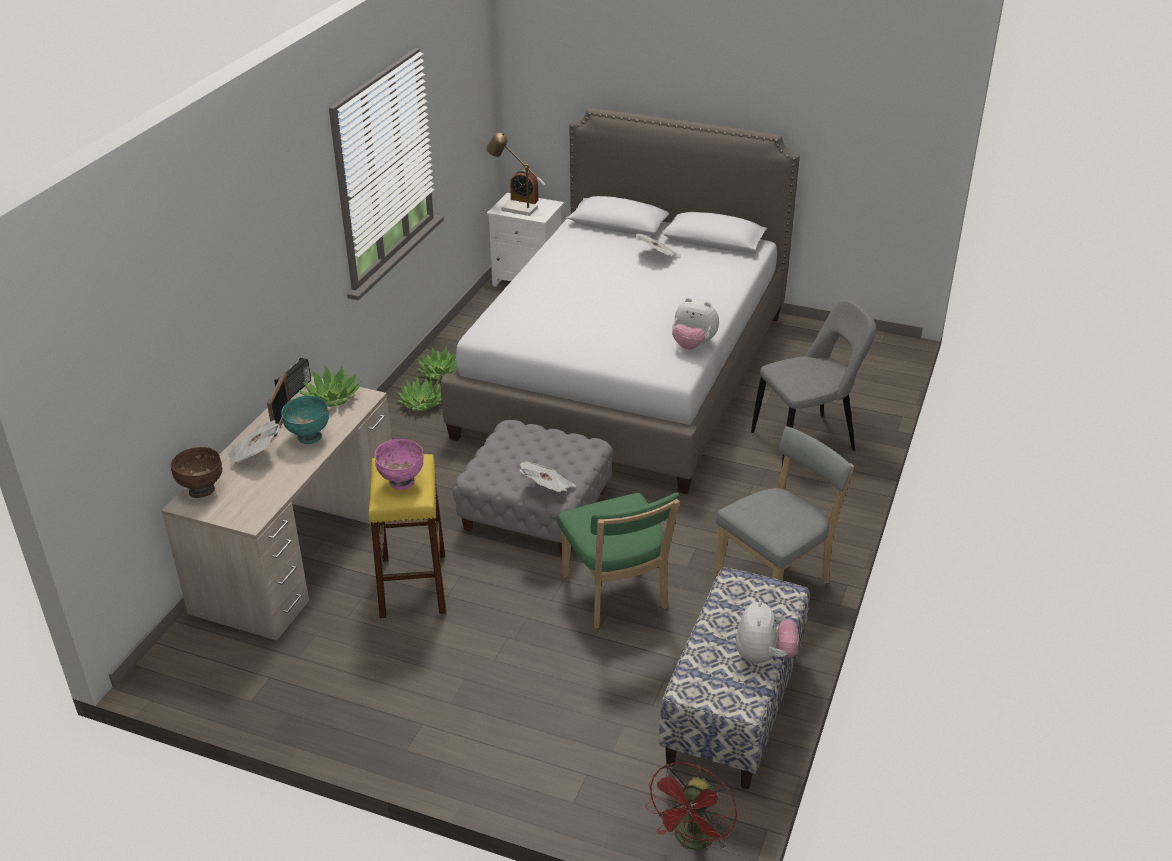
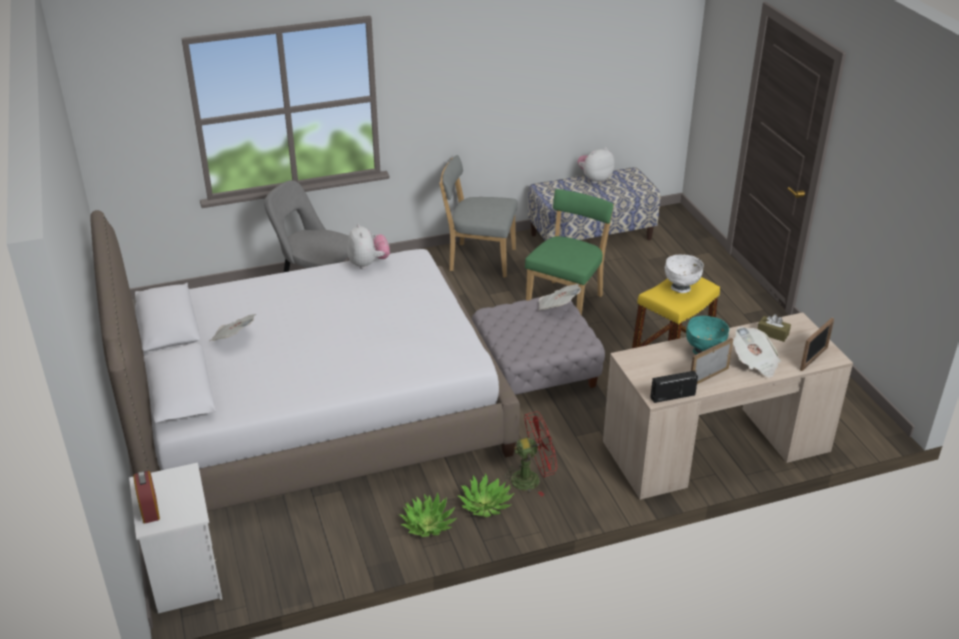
camera: 130 degrees left, 0 degrees up
brown bowl [170,447,222,498] -> picture frame [800,318,834,371]
potted plant [299,366,361,407] -> none
pink bowl [375,439,424,490] -> white bowl [665,254,704,293]
table lamp [486,132,546,216] -> none
red fan [645,762,737,850] -> red fan moved to [501,411,557,496]
none -> brown tissue box [757,314,791,342]

